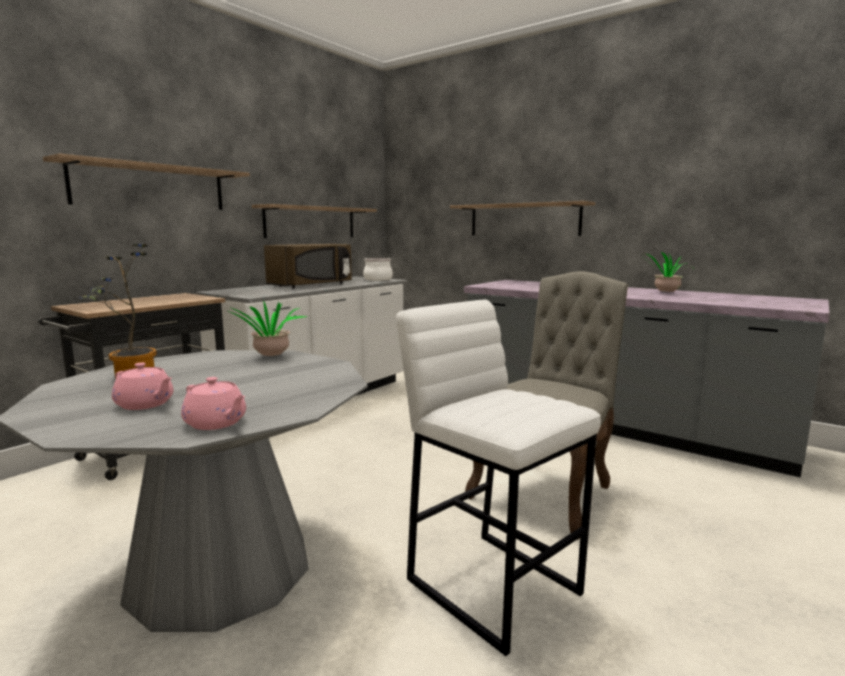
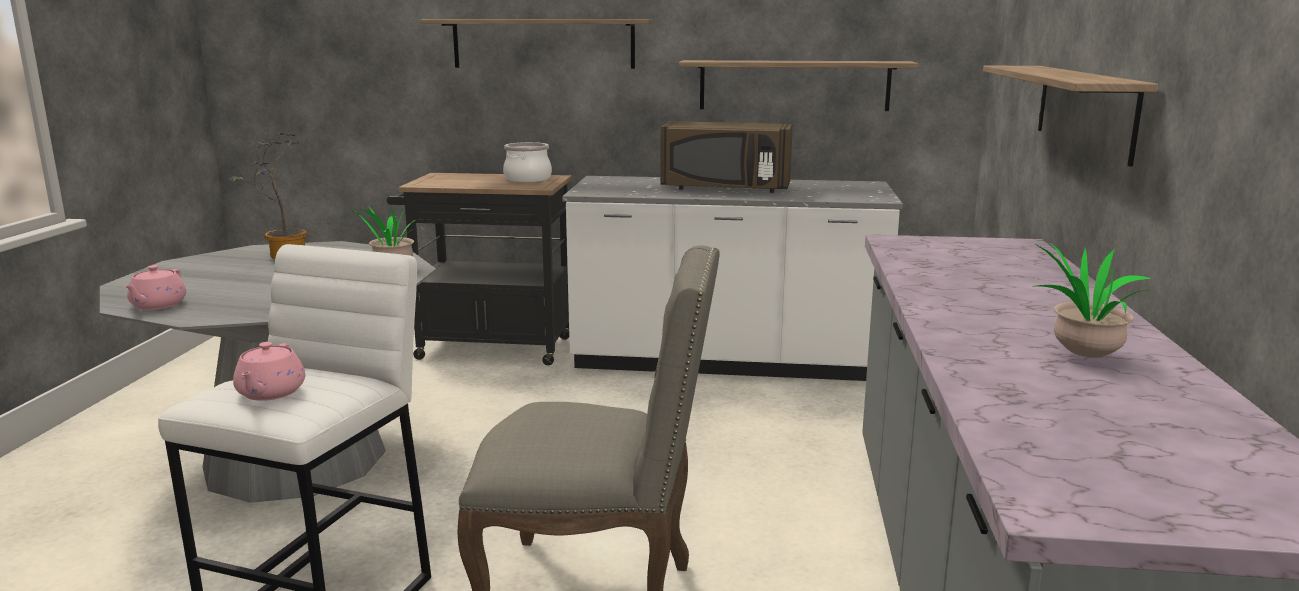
camera: 60 degrees right, 5 degrees up
pink teapot [112,363,174,410] -> pink teapot moved to [233,342,305,401]
cooking pot [363,258,393,281] -> cooking pot moved to [503,142,552,183]

